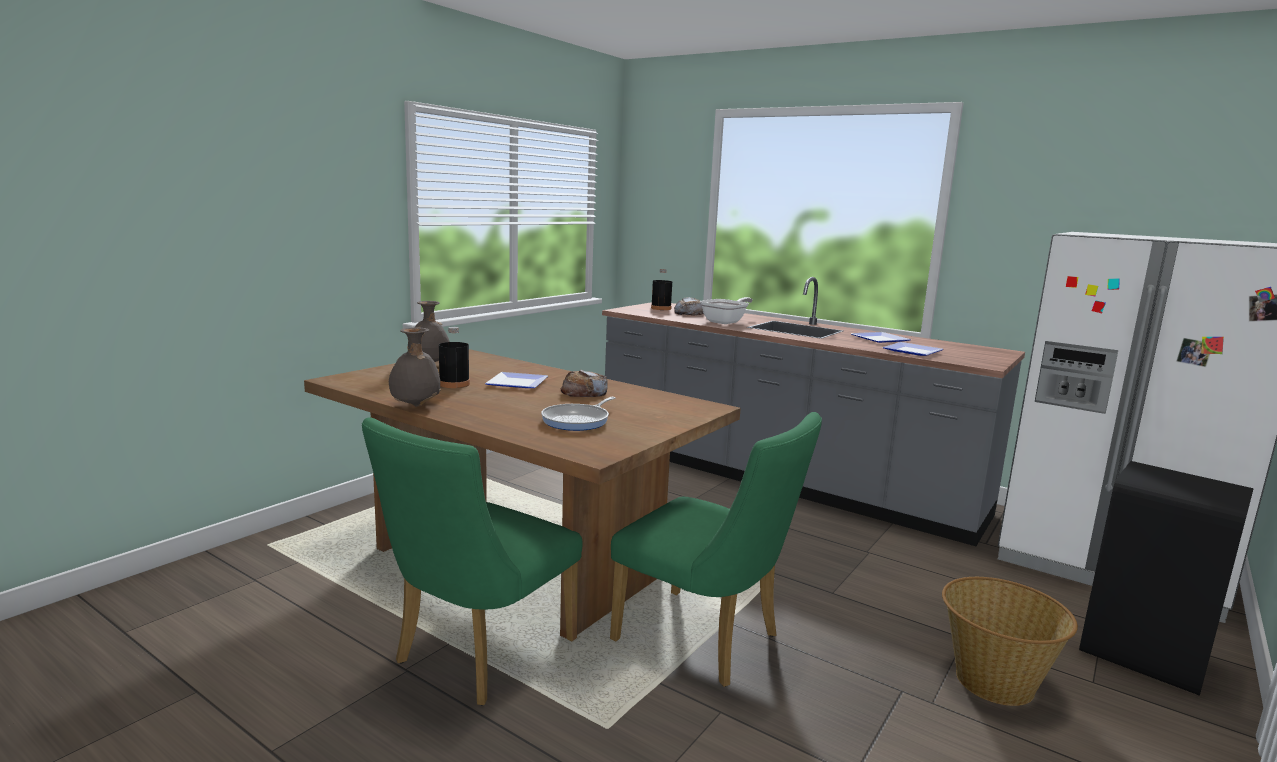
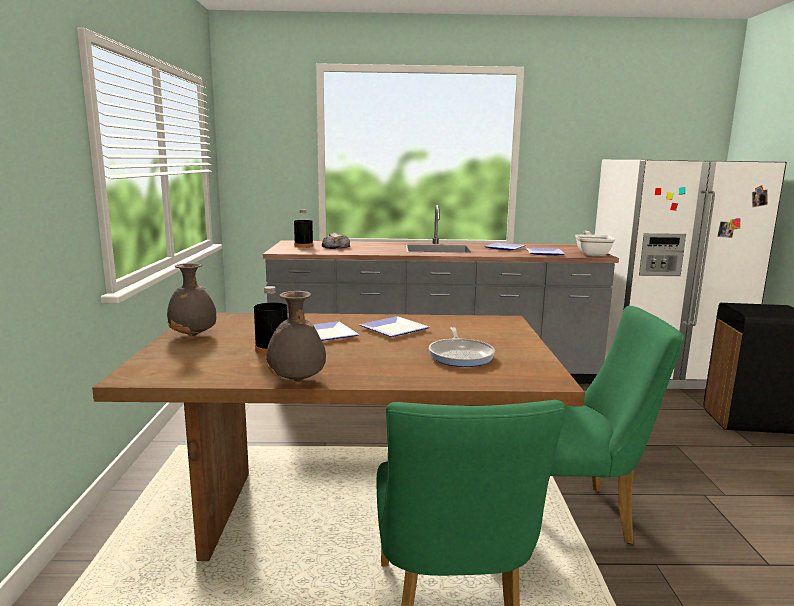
camera: 35 degrees left, 0 degrees up
bread [561,370,608,397] -> plate [359,316,430,337]
frying pan [700,297,753,324] -> frying pan moved to [575,231,616,256]
basket [942,577,1078,706] -> none

